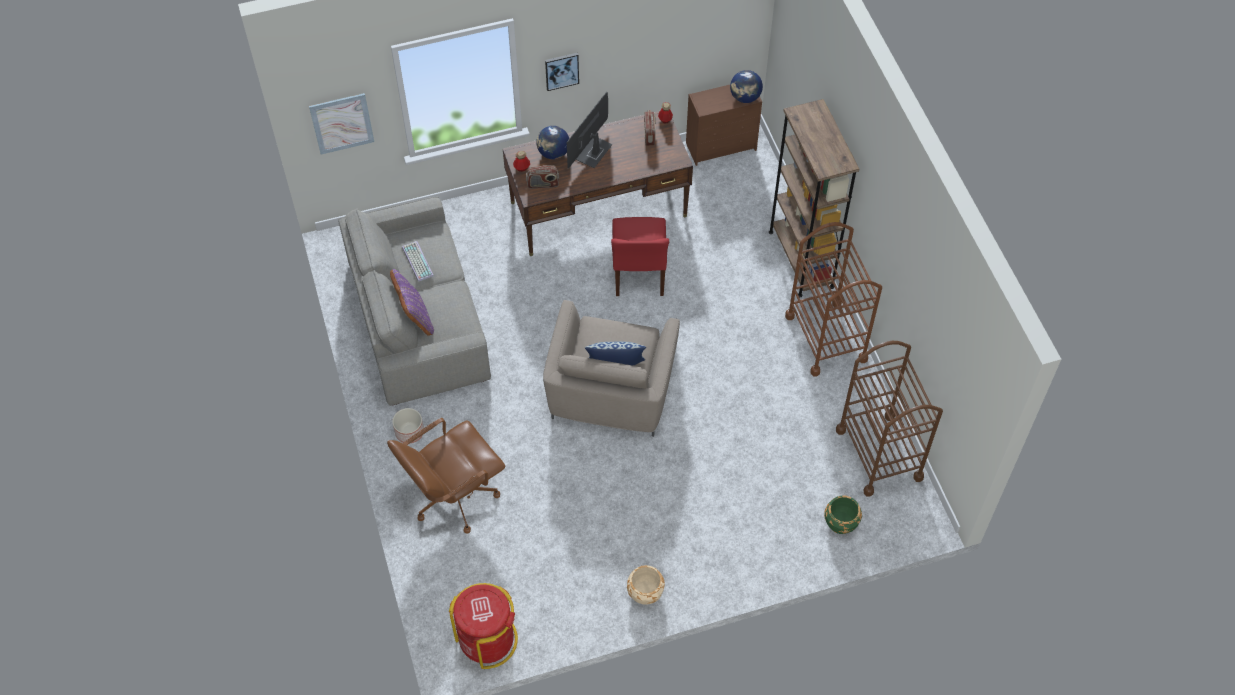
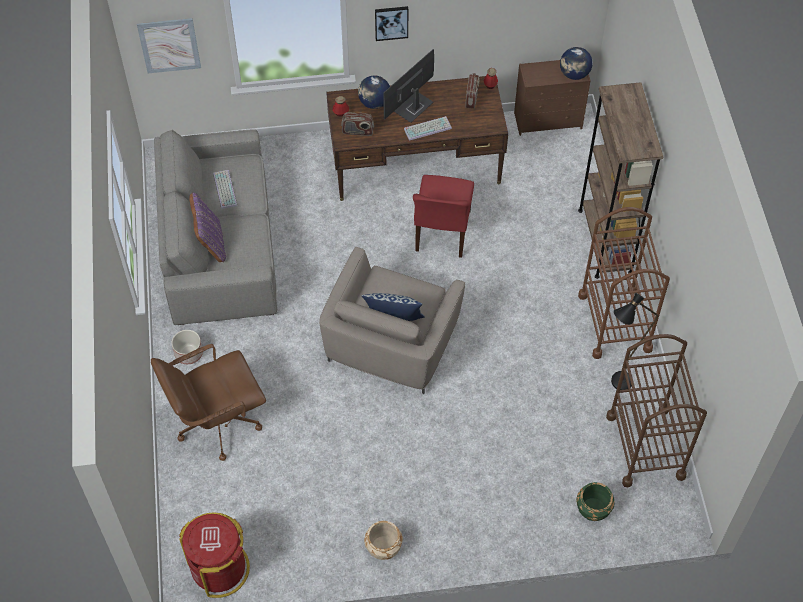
camera: 10 degrees right, 0 degrees up
none -> keyboard [404,116,452,141]
none -> black floor lamp [611,292,658,390]

